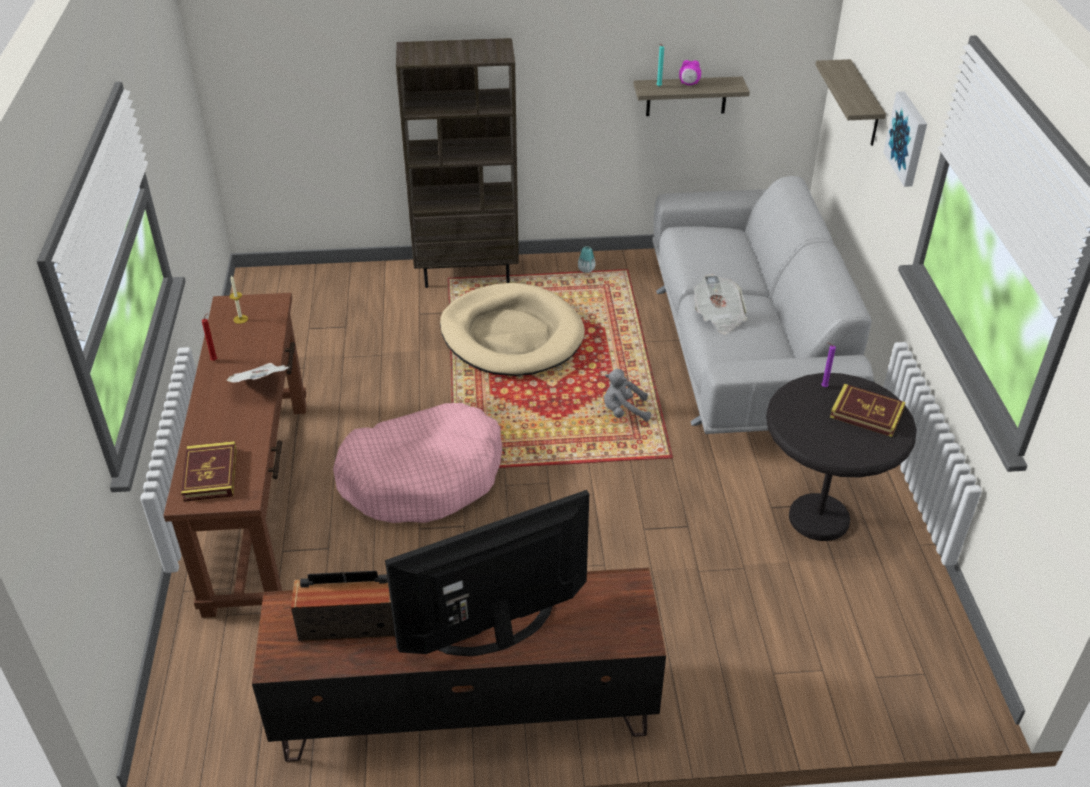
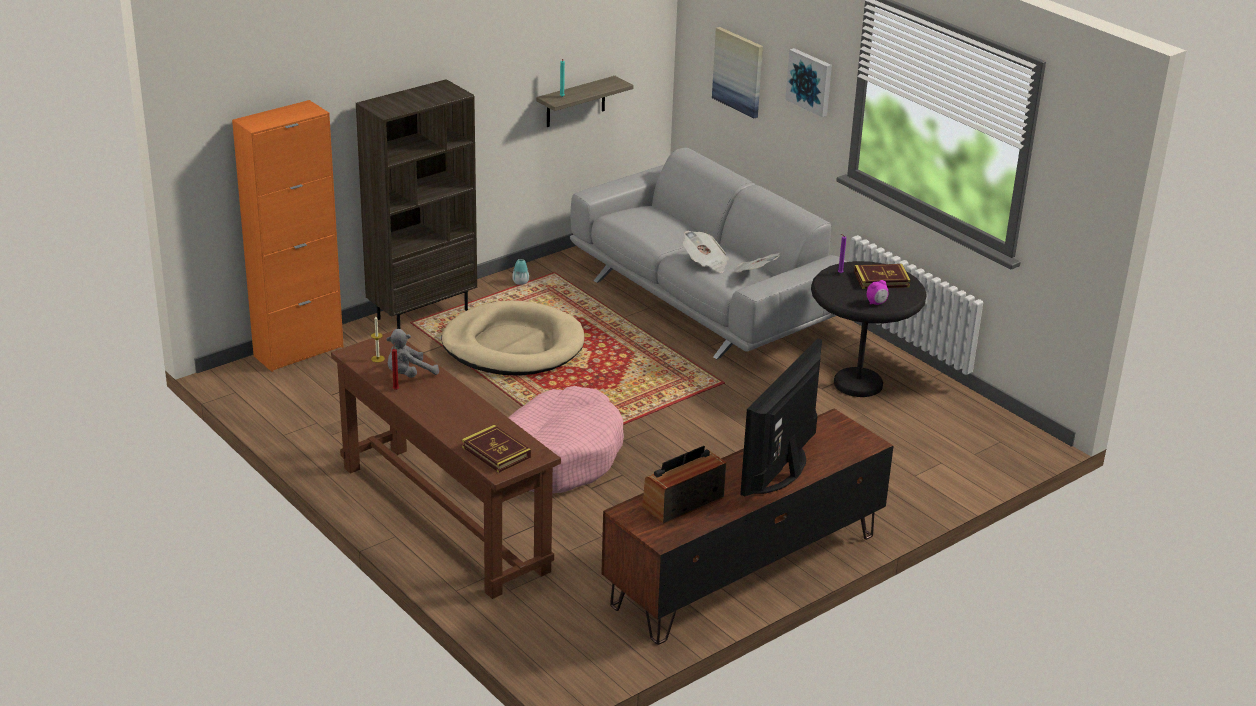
camera: 35 degrees left, 10 degrees down
newspaper [227,363,289,383] -> newspaper moved to [732,253,780,273]
grey plush toy [604,369,651,421] -> grey plush toy moved to [386,329,439,378]
alarm clock [679,60,701,85] -> alarm clock moved to [867,280,889,305]
shelf [815,59,886,146] -> picture [712,27,763,119]
none -> orange cabinet [232,100,344,372]

